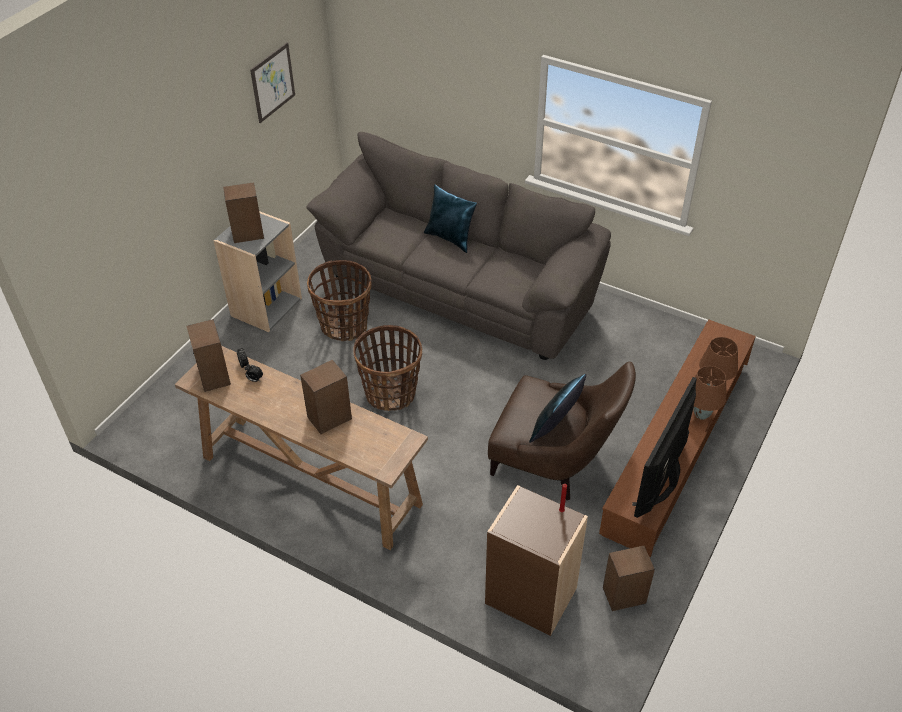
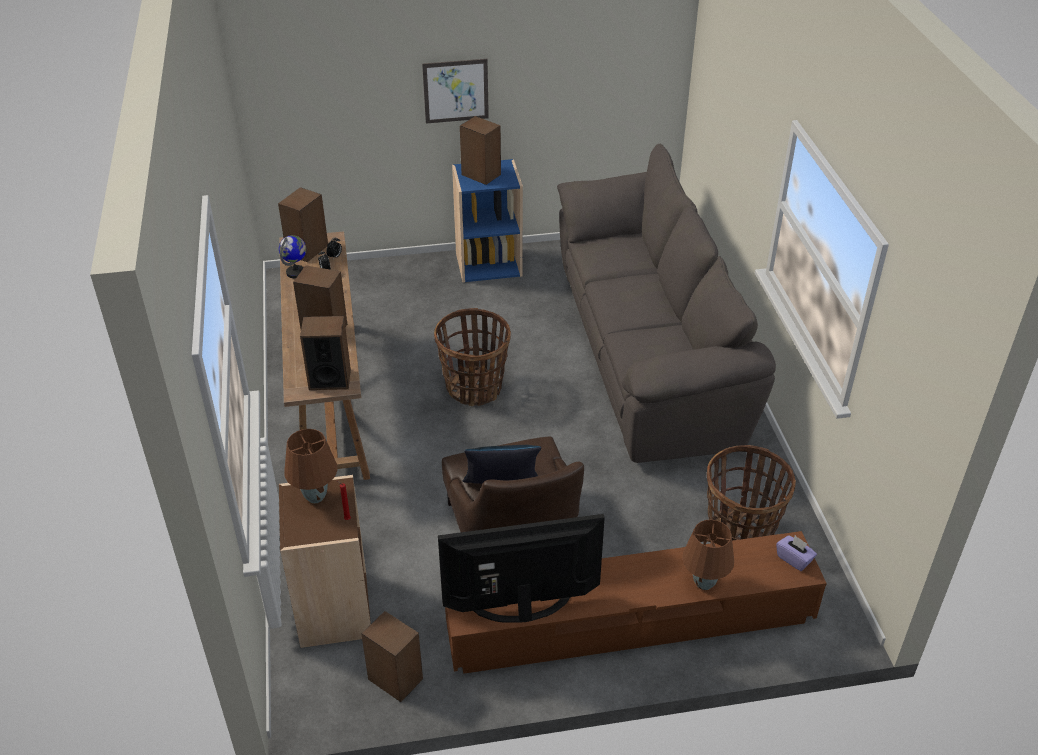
camera: 50 degrees right, 5 degrees down
grey bookcase [213,211,302,332] -> blue bookcase [452,159,523,282]
picture [250,42,295,123] -> picture moved to [422,59,489,124]
basket [307,260,372,341] -> basket moved to [707,445,796,541]
blue pillow [424,184,477,253] -> none
brown table lamp [693,366,726,420] -> brown table lamp moved to [284,429,337,503]
none -> globe [279,235,306,278]
none -> speaker [300,316,351,390]
none -> purple tissue box [776,535,817,571]

